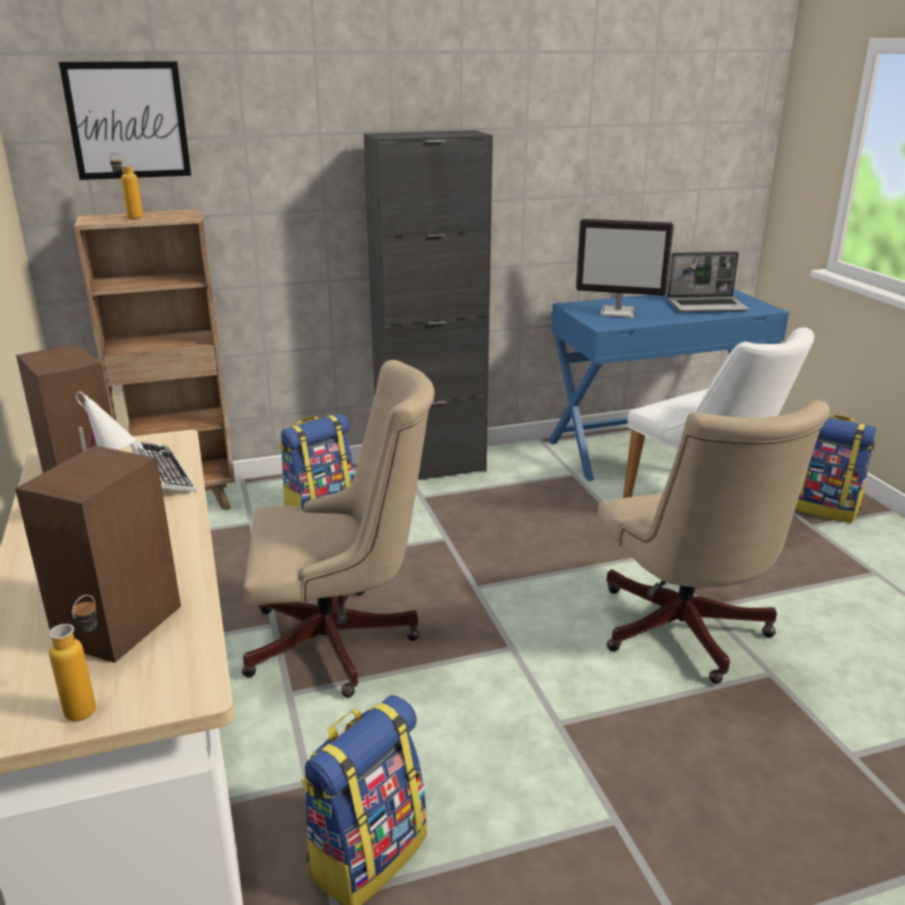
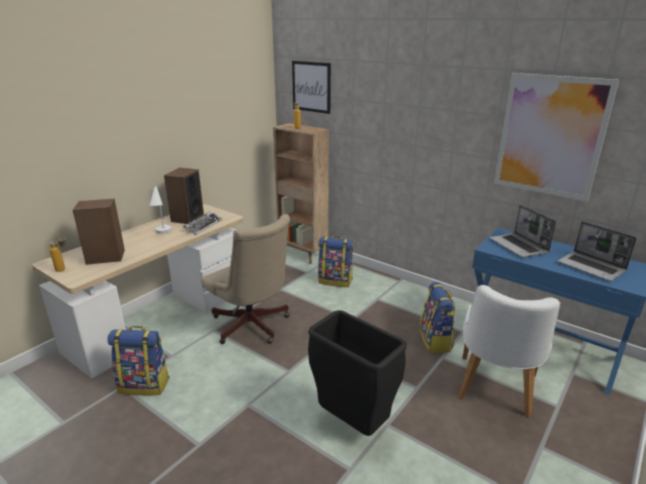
camera: 55 degrees right, 0 degrees up
black cabinet [364,130,493,480] -> none
monitor [576,219,674,318] -> laptop [490,205,556,258]
beige office chair [598,400,830,684] -> black trash can [308,310,407,436]
backpack [795,415,877,523] -> backpack moved to [420,282,456,353]
none -> picture [494,73,619,202]

